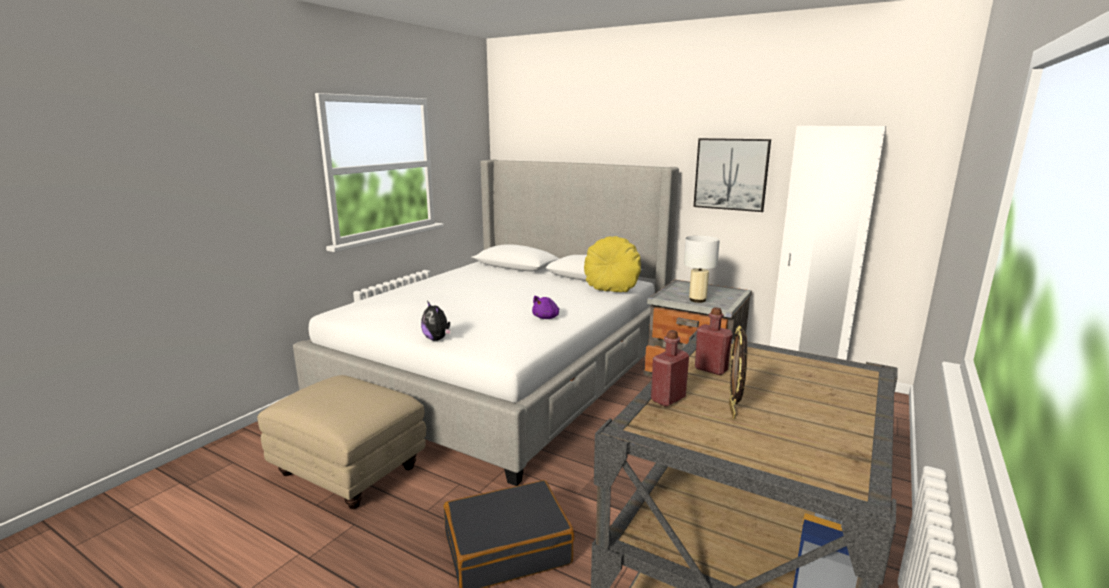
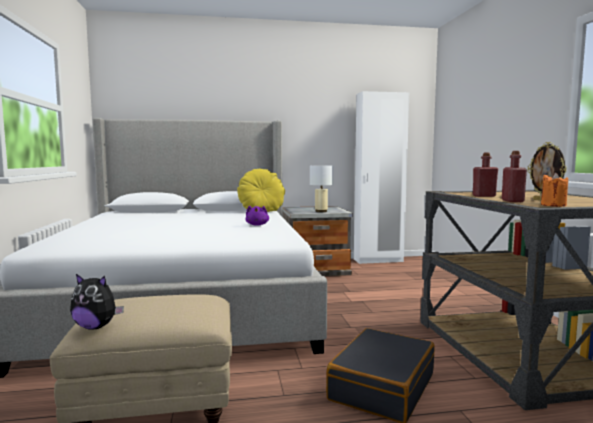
camera: 40 degrees left, 10 degrees down
plush toy [421,301,451,341] -> plush toy moved to [70,274,124,330]
picture [693,138,771,212] -> none
none -> orange candle [541,172,568,207]

